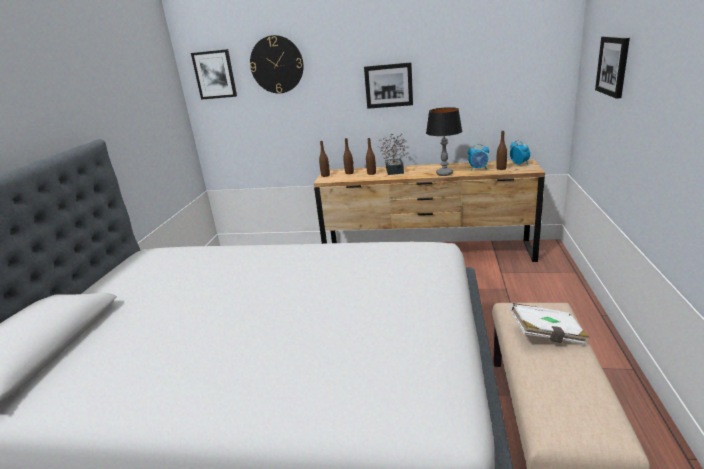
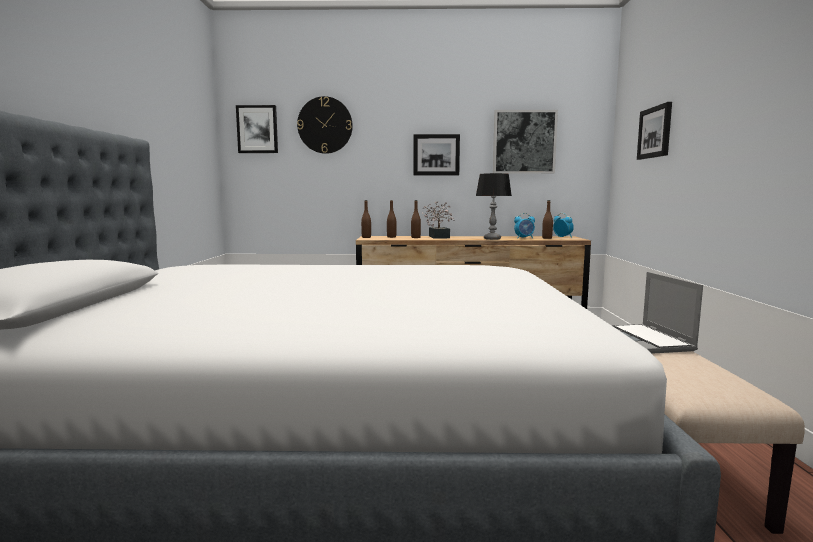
camera: 10 degrees left, 15 degrees down
white book [510,303,590,345] -> laptop [613,272,703,354]
none -> picture [493,110,558,174]

